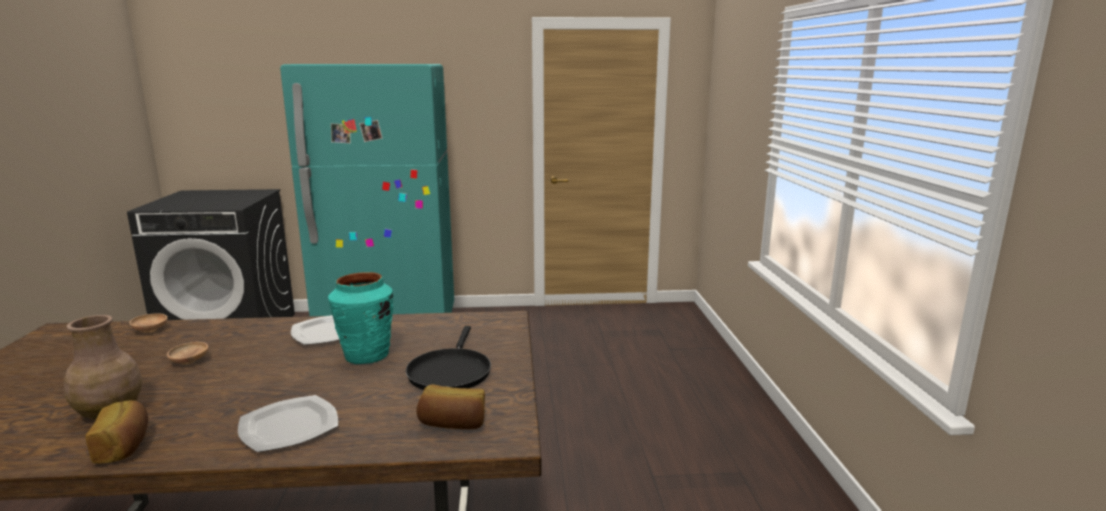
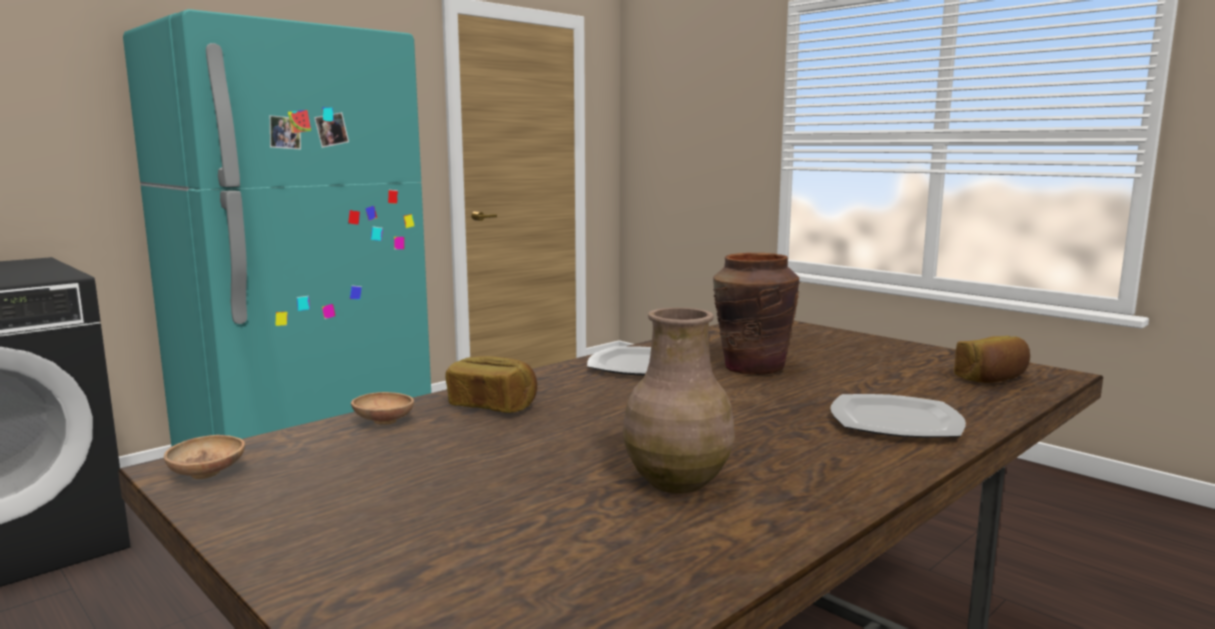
camera: 40 degrees left, 5 degrees down
bread [85,400,148,464] -> bread moved to [446,356,537,413]
brown bowl [167,342,208,365] -> brown bowl moved to [164,435,245,479]
turquoise vase [328,272,393,364] -> brown vase [713,253,800,375]
black frying pan [406,326,491,390] -> none

